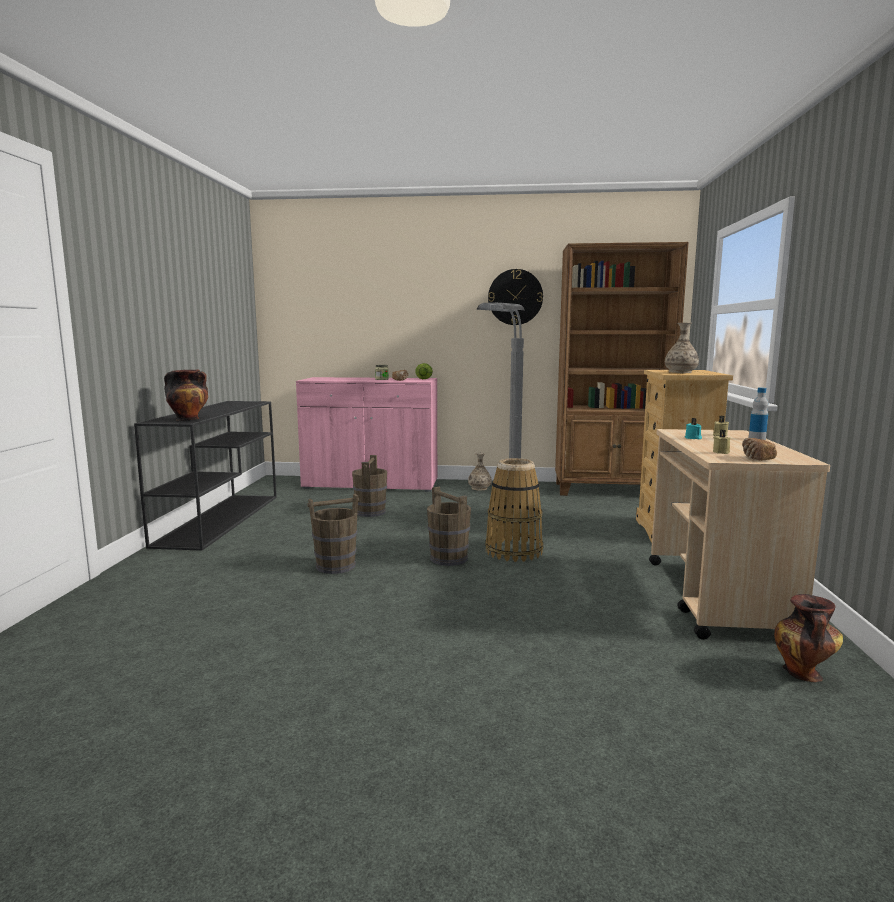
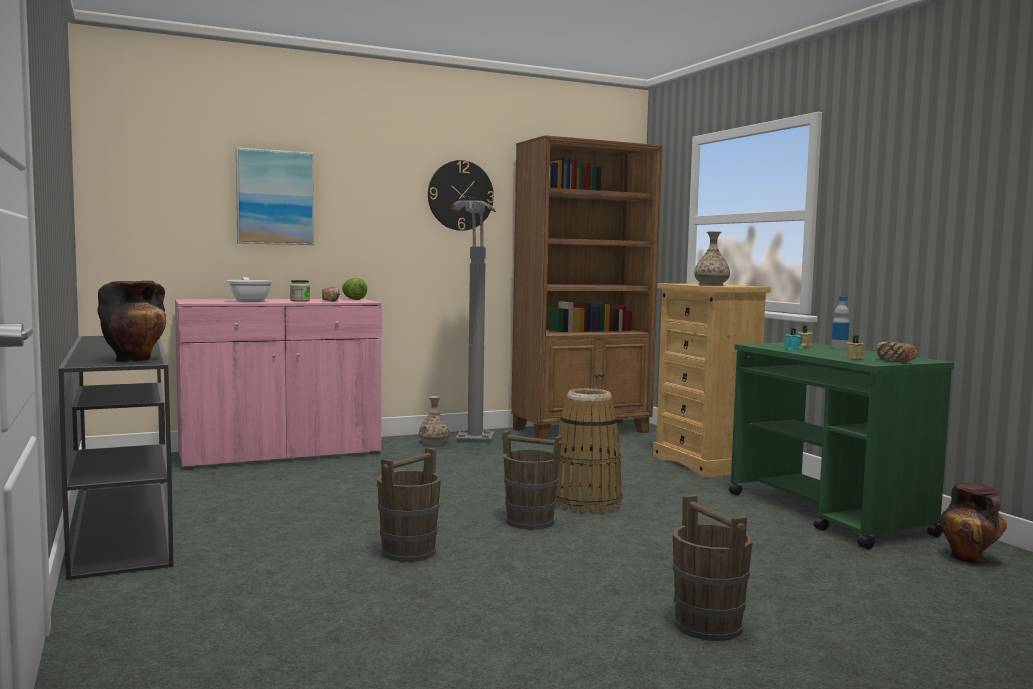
camera: 30 degrees left, 5 degrees down
brown bucket [352,455,387,517] -> brown bucket moved to [673,495,753,641]
beige cart [649,429,830,640] -> green cart [729,342,954,549]
none -> frying pan [227,277,273,302]
none -> picture [236,147,314,245]

